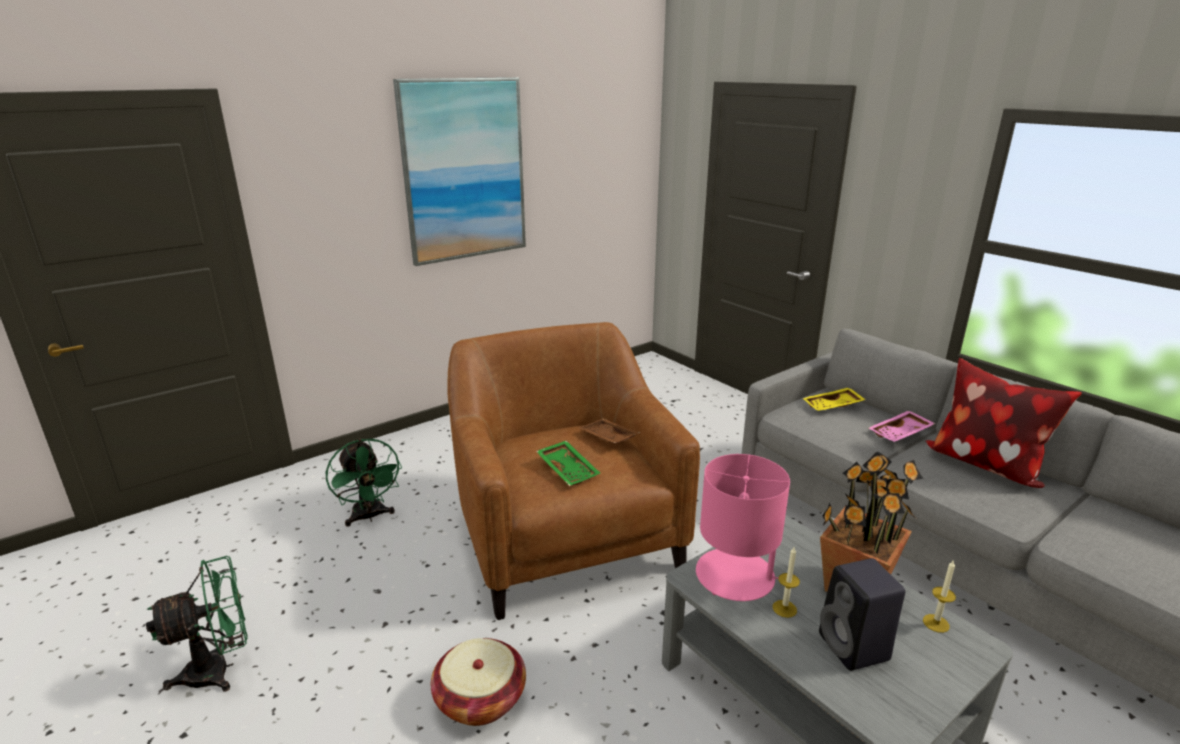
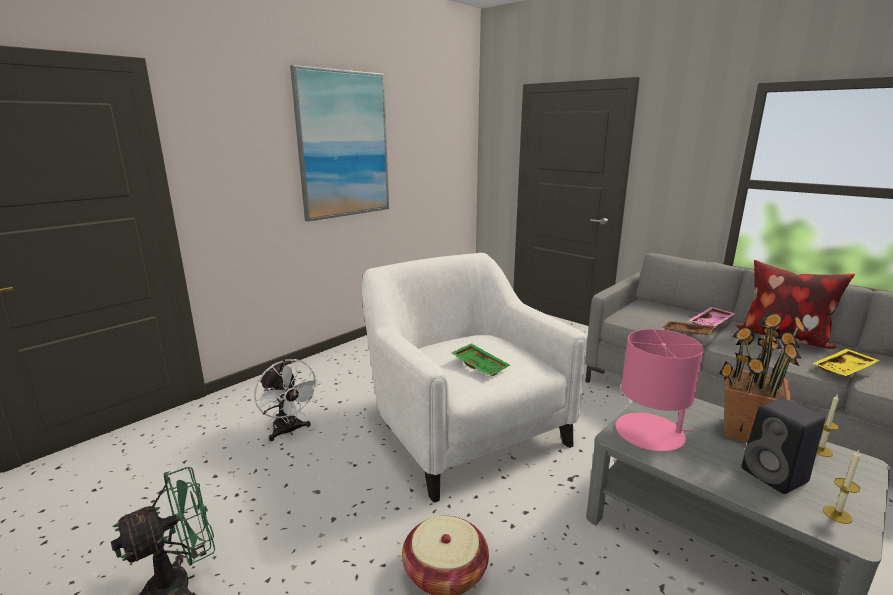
camera: 10 degrees left, 5 degrees down
green fan [326,439,402,527] -> white fan [254,359,321,441]
brown armchair [448,322,700,620] -> white armchair [362,253,586,503]
brown tray [578,419,640,444] -> brown tray moved to [662,321,717,335]
candle [773,547,800,618] -> candle moved to [823,450,860,524]
yellow tray [803,388,866,411] -> yellow tray moved to [813,349,880,376]

